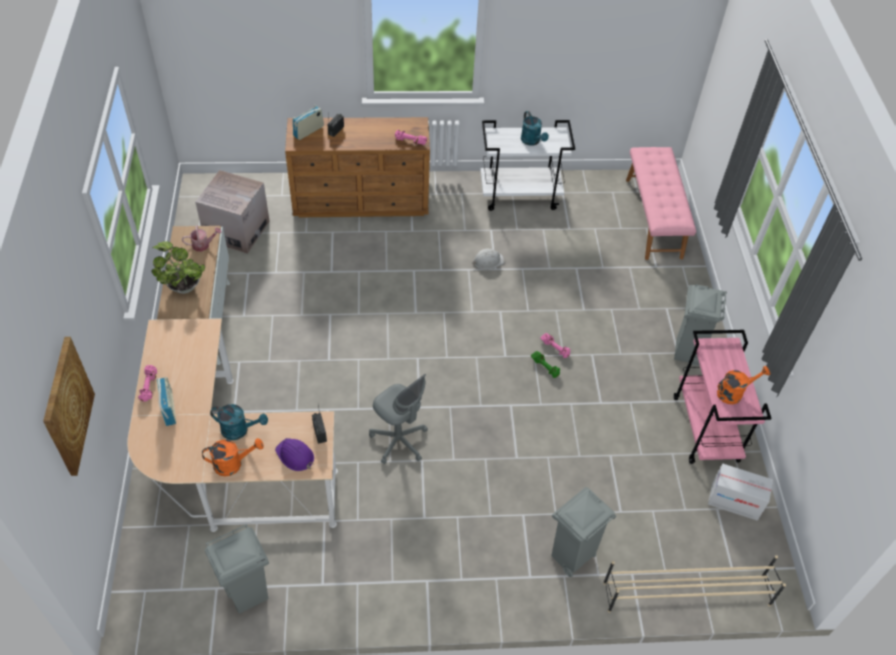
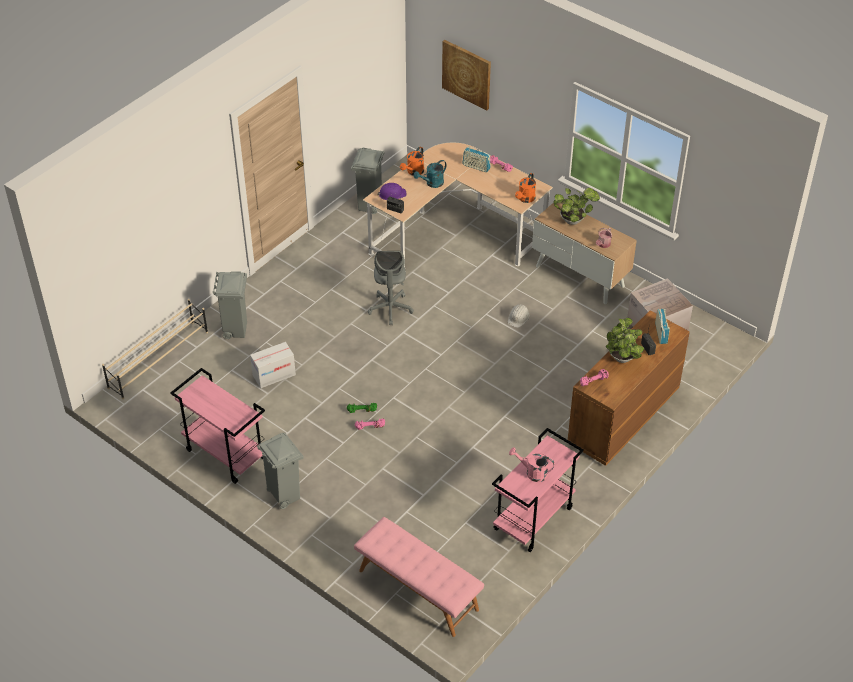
camera: 135 degrees right, 5 degrees down
grey office chair [369,374,428,464] -> grey office chair turned 90 degrees counterclockwise [368,251,414,325]
white hard hat [473,249,505,270] -> white hard hat moved to [508,304,530,328]
white cart [480,120,575,211] -> pink cart [492,428,584,552]
turquoise watering can [521,111,549,146] -> pink watering can [509,447,554,482]
cardboard box [708,463,773,521] -> cardboard box moved to [250,342,296,388]
orange watering can [717,366,770,404] -> orange watering can moved to [515,173,536,203]
none -> potted plant [606,318,644,363]

